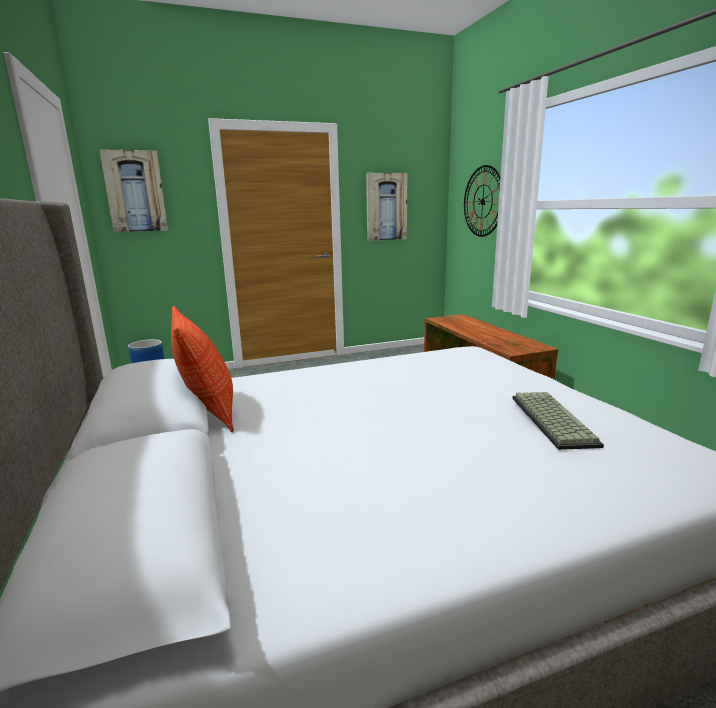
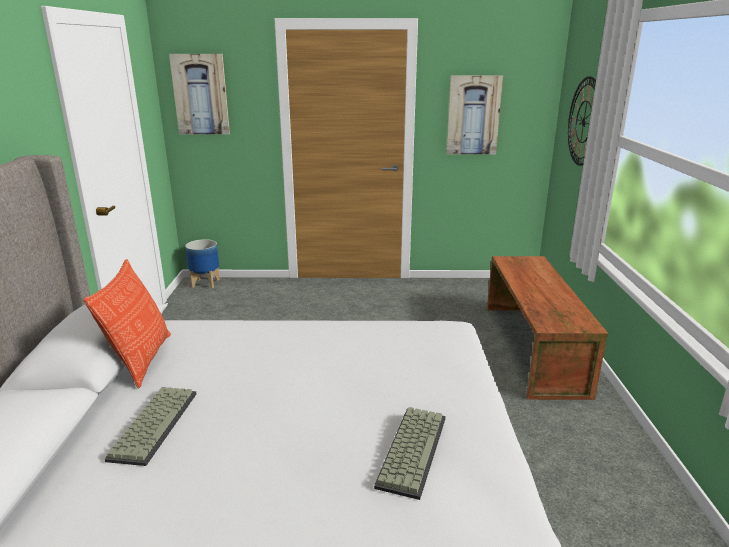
camera: 20 degrees right, 5 degrees up
none -> keyboard [105,387,197,466]

